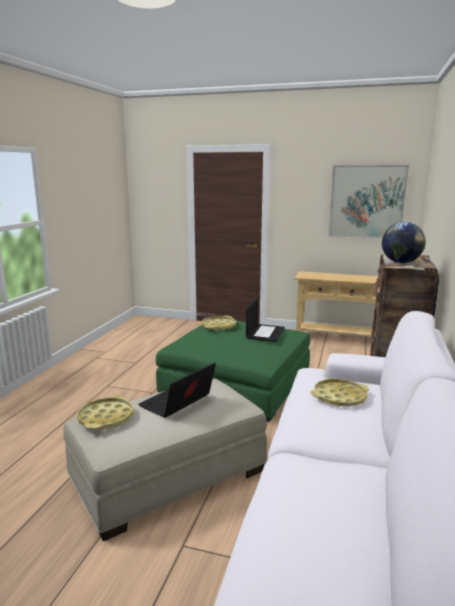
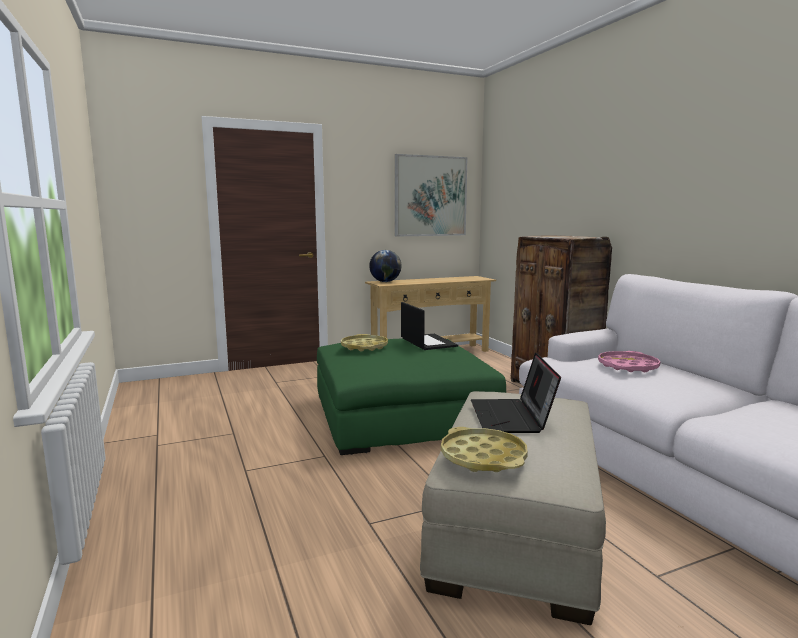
camera: 40 degrees left, 5 degrees down
yellow tray [311,379,369,406] -> pink tray [598,351,660,372]
globe [382,222,426,263] -> globe moved to [369,250,401,282]

